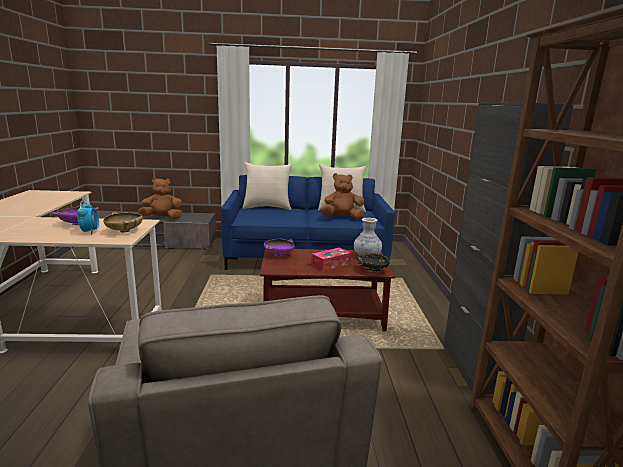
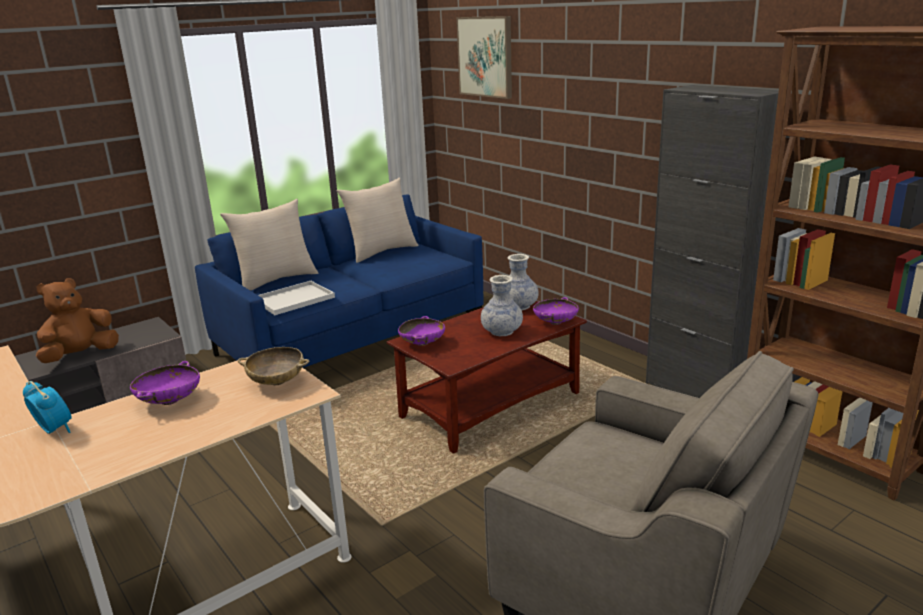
camera: 35 degrees left, 5 degrees up
alarm clock [77,201,99,235] -> alarm clock moved to [23,381,72,434]
tissue box [311,248,351,271] -> vase [481,275,523,336]
brown plush toy [320,173,365,219] -> none
black bowl [355,254,390,272] -> purple bowl [533,297,579,325]
none -> white tray [258,281,335,315]
none -> picture [456,16,512,99]

